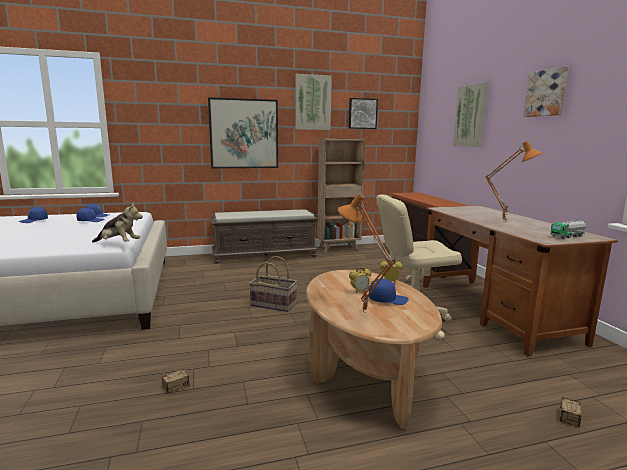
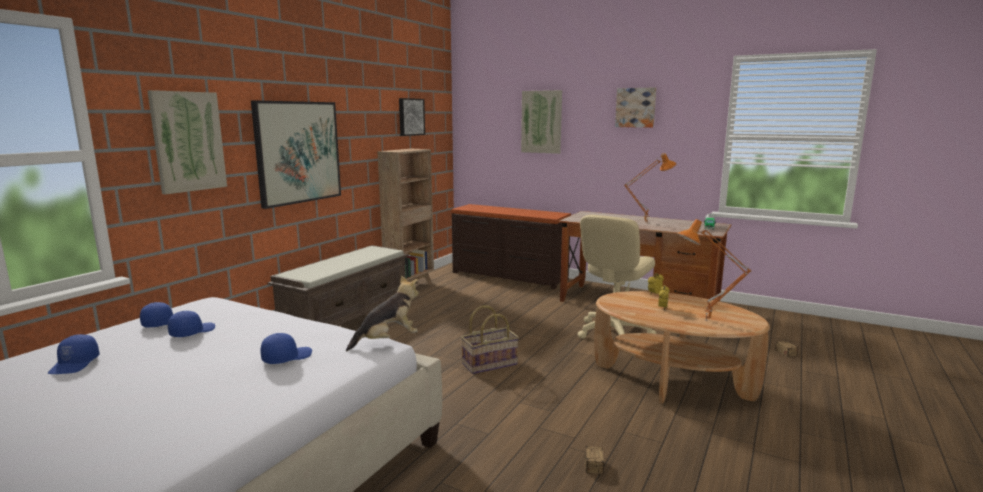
camera: 45 degrees left, 0 degrees up
picture [296,74,332,130] -> picture moved to [147,90,227,194]
blue cap [369,278,409,305] -> blue cap moved to [260,333,312,364]

